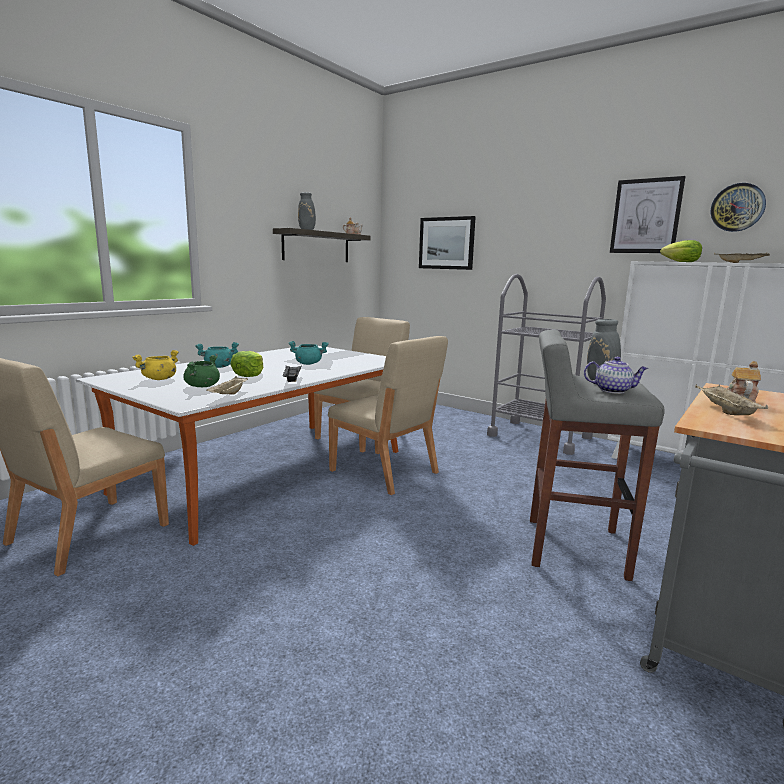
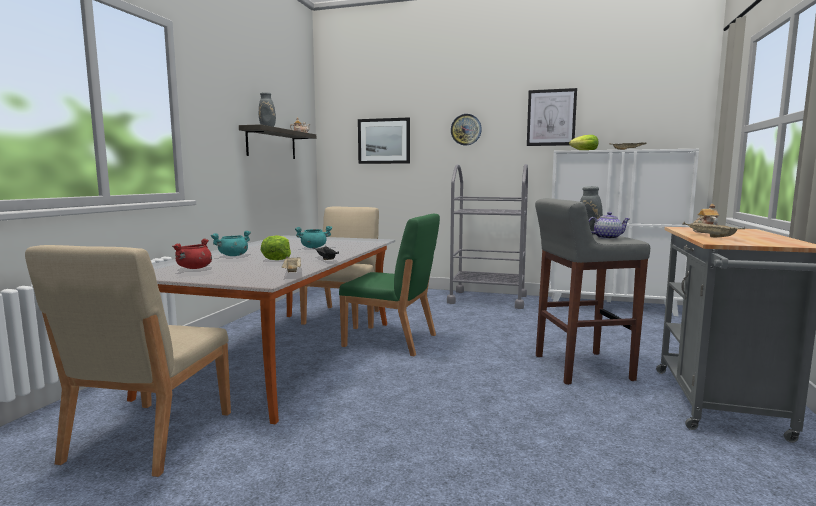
camera: 20 degrees left, 5 degrees down
yellow cooking pot [133,350,179,380] -> red cooking pot [172,238,212,269]
green cooking pot [183,355,220,387] -> none
beige chair [328,336,448,495] -> green chair [339,214,440,356]
wall clock [711,183,766,232] -> wall clock moved to [451,114,482,146]

